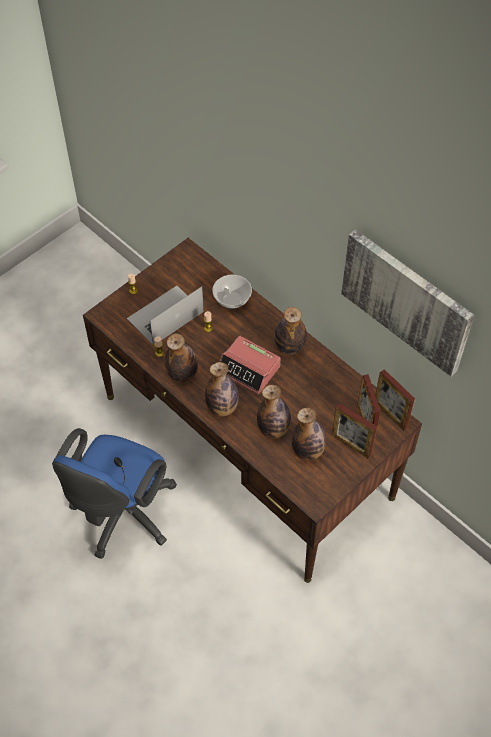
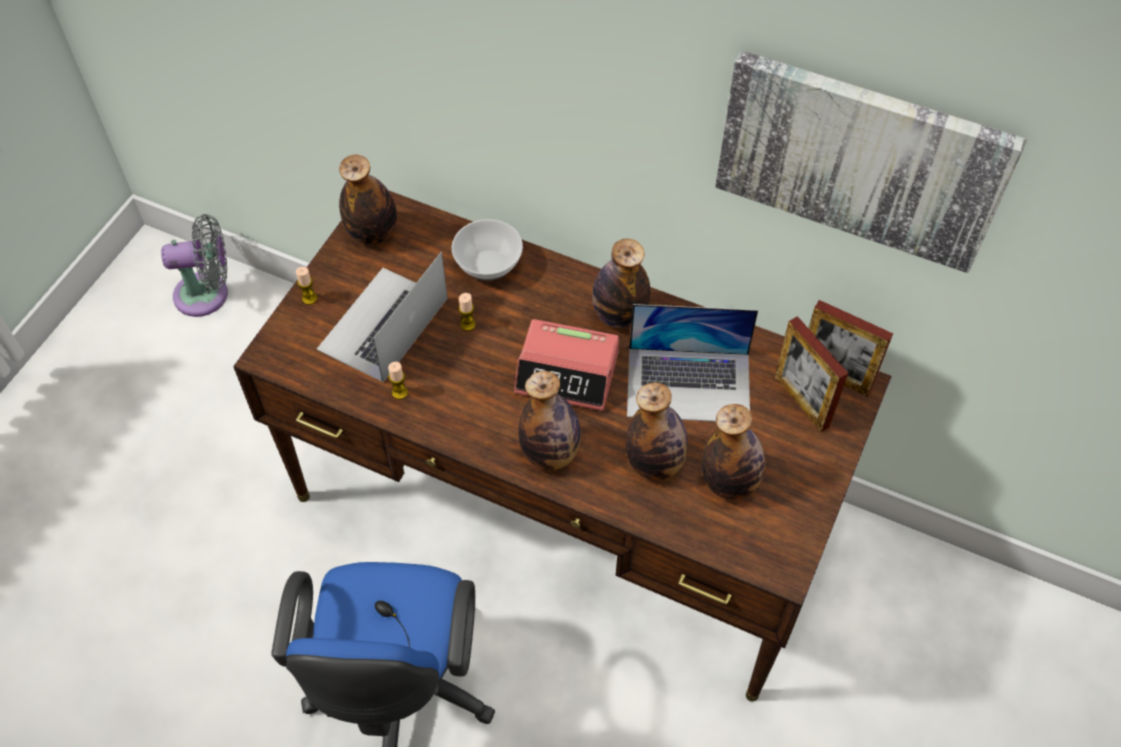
camera: 20 degrees left, 0 degrees up
bottle [165,334,198,382] -> bottle moved to [339,154,397,245]
picture frame [332,403,377,458] -> none
none -> grey fan [161,214,228,317]
none -> laptop [627,304,758,422]

